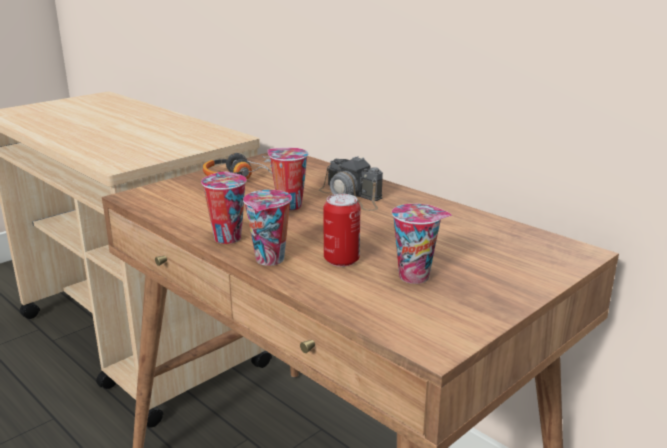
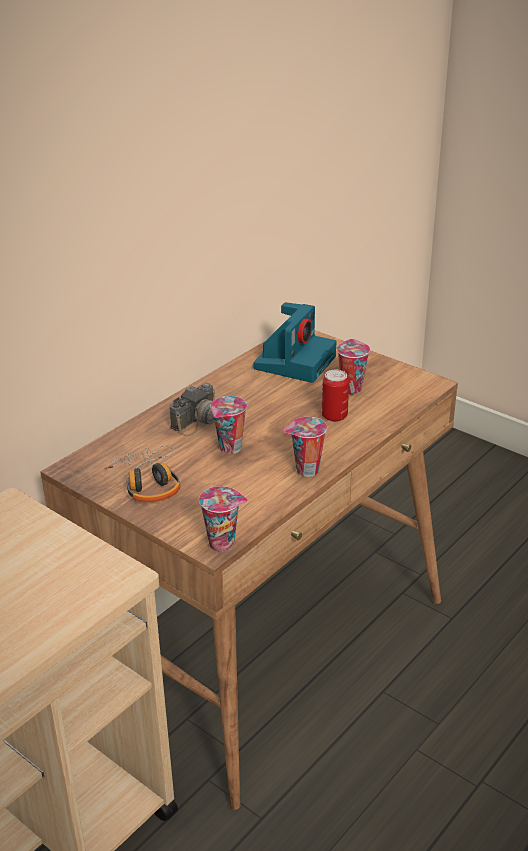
camera: 95 degrees left, 10 degrees up
cup [243,190,292,266] -> cup moved to [199,486,248,552]
none -> camera [253,302,336,383]

